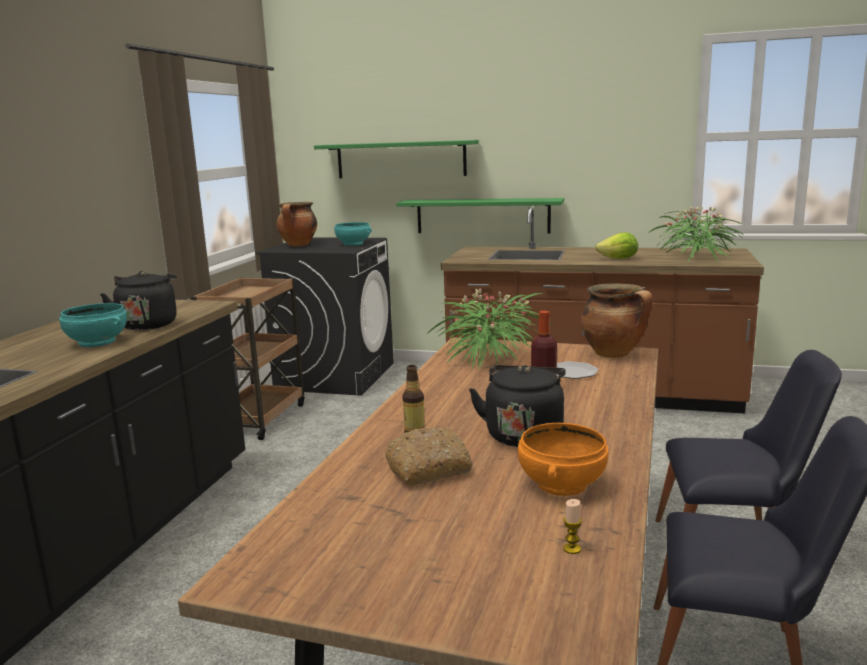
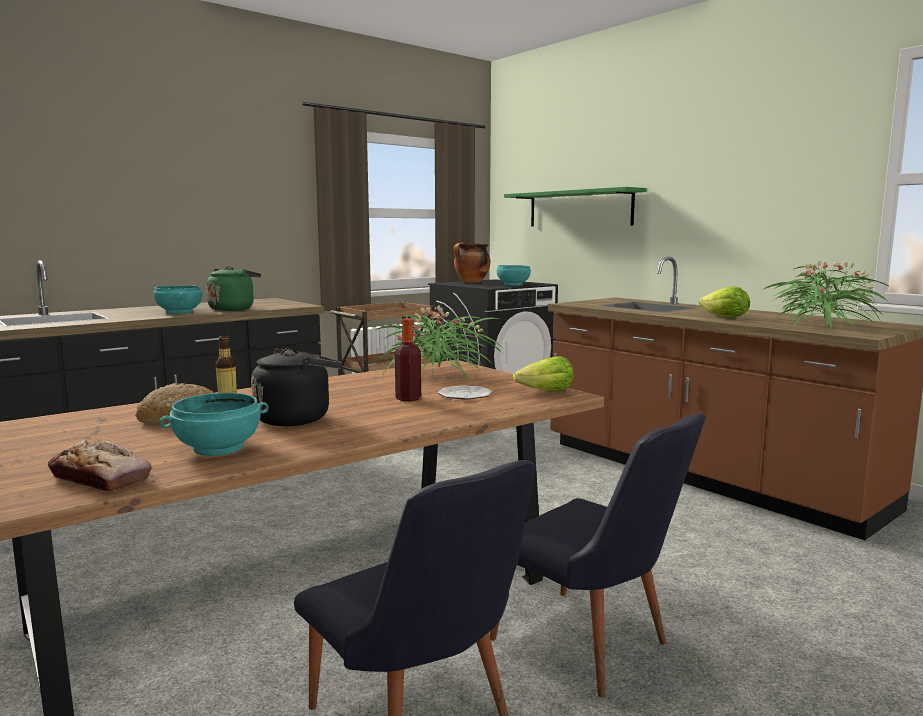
camera: 35 degrees right, 5 degrees down
black kettle [100,271,177,330] -> green kettle [206,266,261,311]
green shelf [396,198,564,233] -> none
orange bowl [518,423,608,496] -> turquoise bowl [159,393,269,456]
candle [563,499,582,554] -> bread [48,440,152,491]
cooking pot [581,284,653,358] -> lettuce [513,356,574,391]

